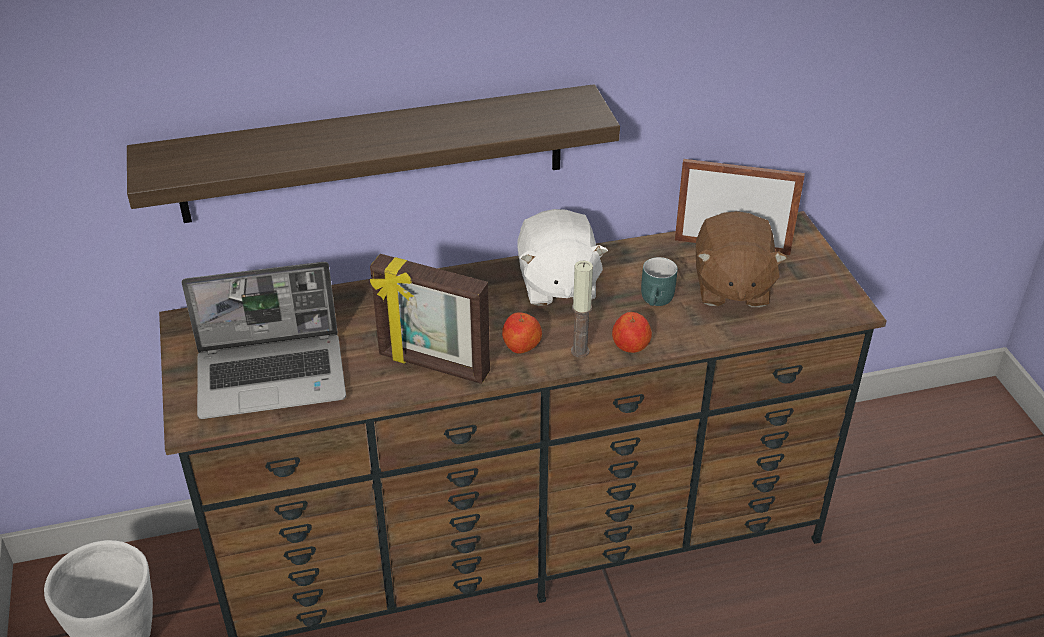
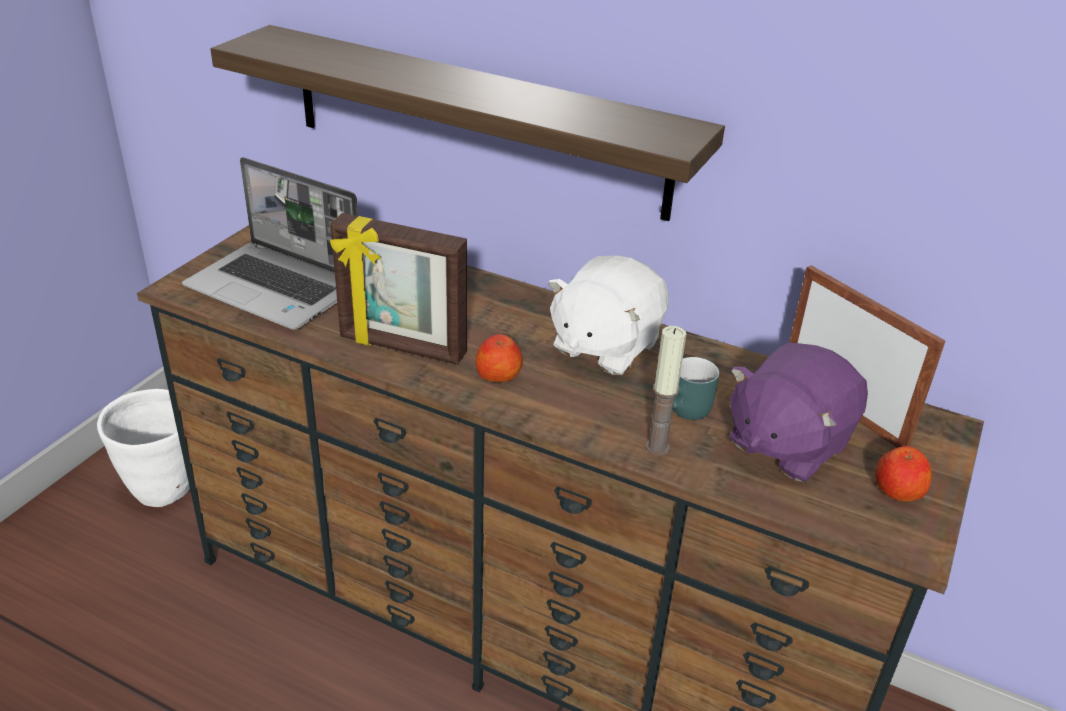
camera: 40 degrees right, 5 degrees down
picture frame [370,254,490,384] -> picture frame turned 45 degrees counterclockwise [330,213,467,365]
candle [571,261,593,358] -> candle moved to [645,326,686,456]
apple [612,312,652,353] -> apple moved to [876,446,932,502]
brown plush toy [696,211,787,307] -> purple plush toy [729,342,868,482]

